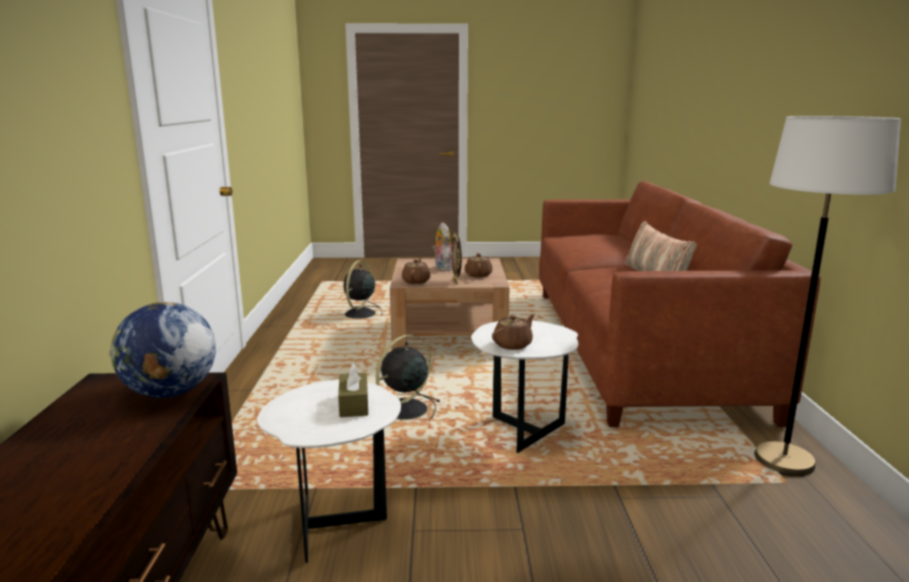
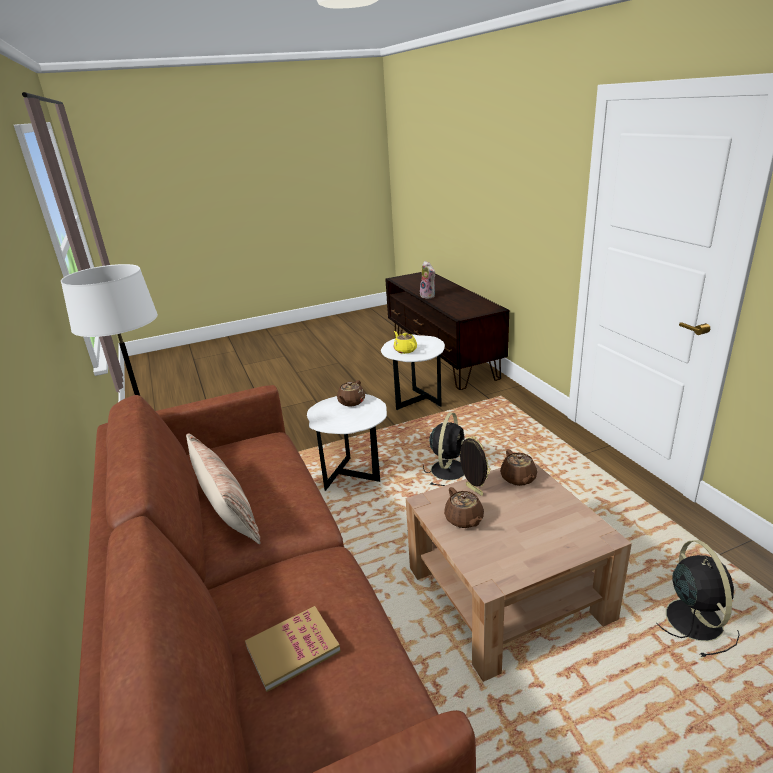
camera: 160 degrees right, 10 degrees up
globe [109,302,216,398] -> none
brown tissue box [338,363,368,417] -> yellow teapot [394,331,417,354]
plush toy [432,222,453,271] -> plush toy moved to [420,261,435,299]
none -> book [245,606,341,692]

